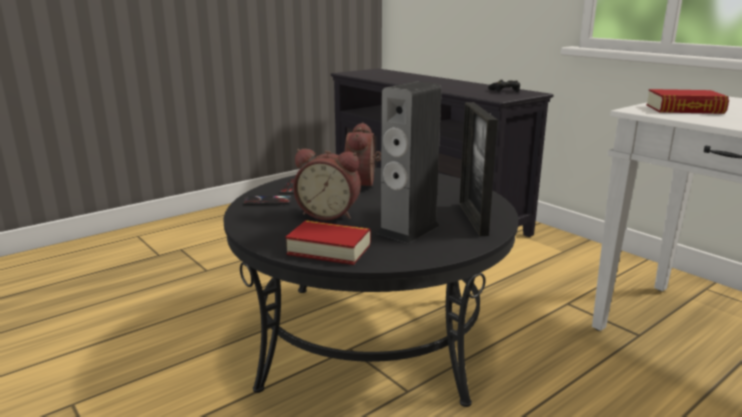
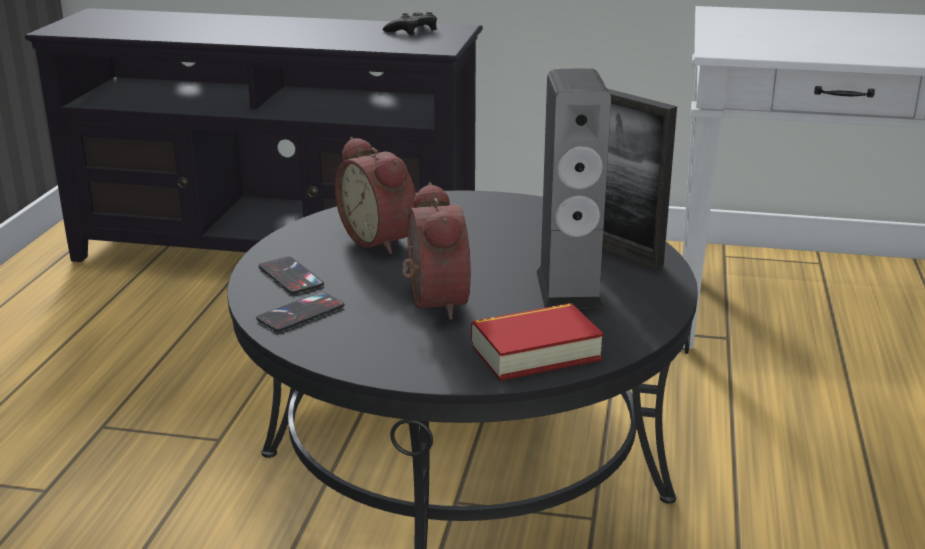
camera: 40 degrees left, 5 degrees up
alarm clock [293,149,361,220] -> alarm clock turned 75 degrees counterclockwise [402,183,471,319]
book [646,89,729,114] -> none

